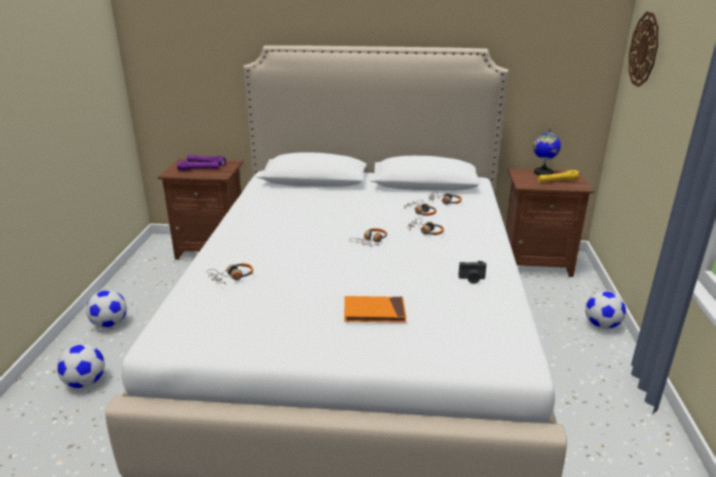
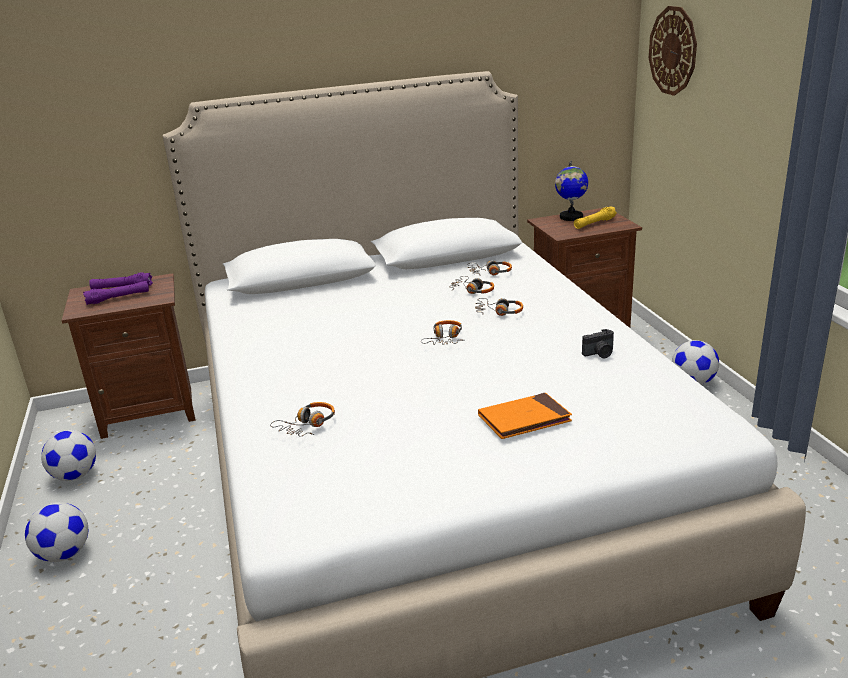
camera: 20 degrees left, 0 degrees up
football [57,344,105,388] -> football moved to [41,430,96,481]

